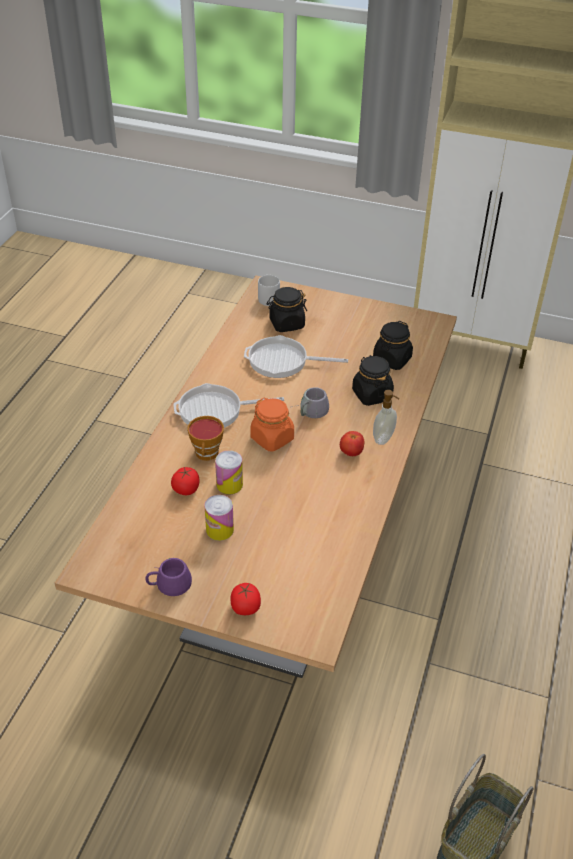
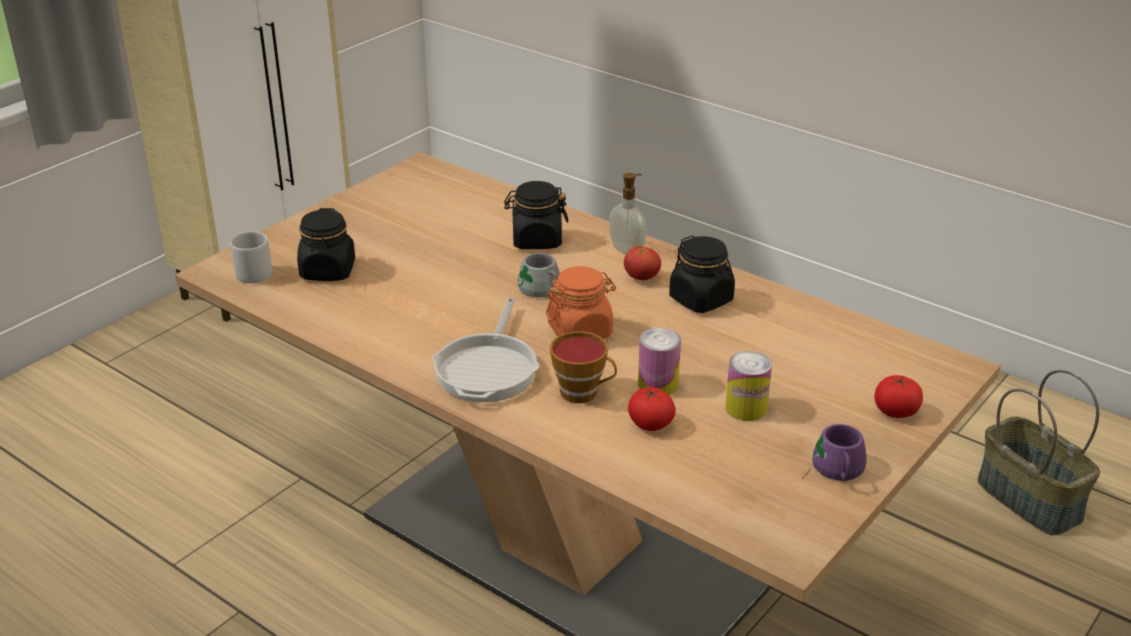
camera: 70 degrees left, 10 degrees down
frying pan [244,335,348,378] -> none
black jar [373,321,413,370] -> black jar moved to [669,236,735,313]

